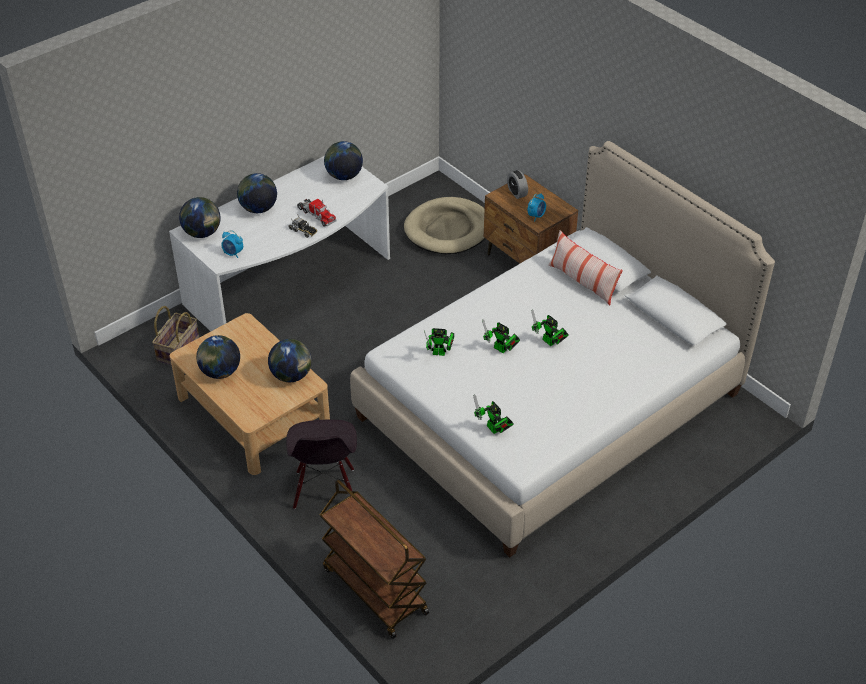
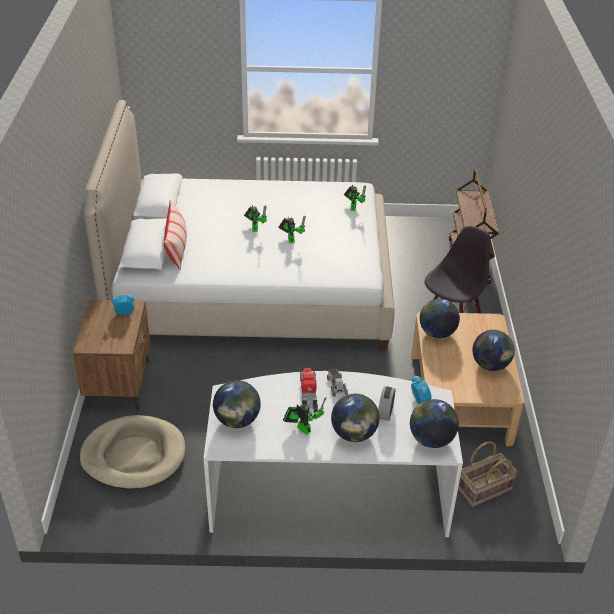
camera: 140 degrees left, 5 degrees down
toy robot [424,328,454,356] -> toy robot moved to [283,397,327,435]
alarm clock [507,170,528,199] -> alarm clock moved to [378,386,395,421]

